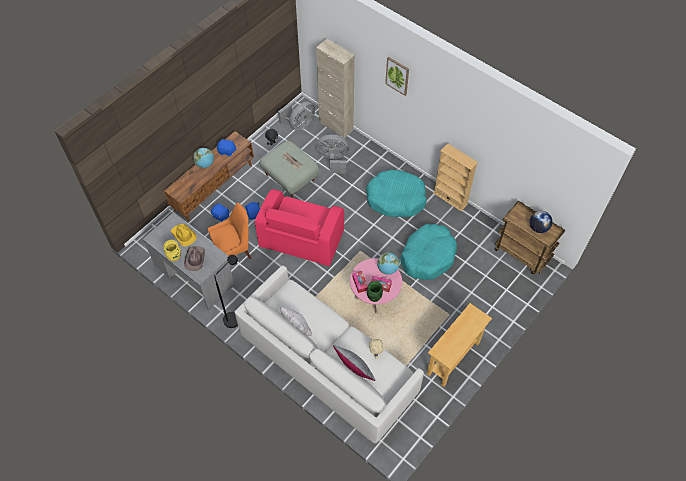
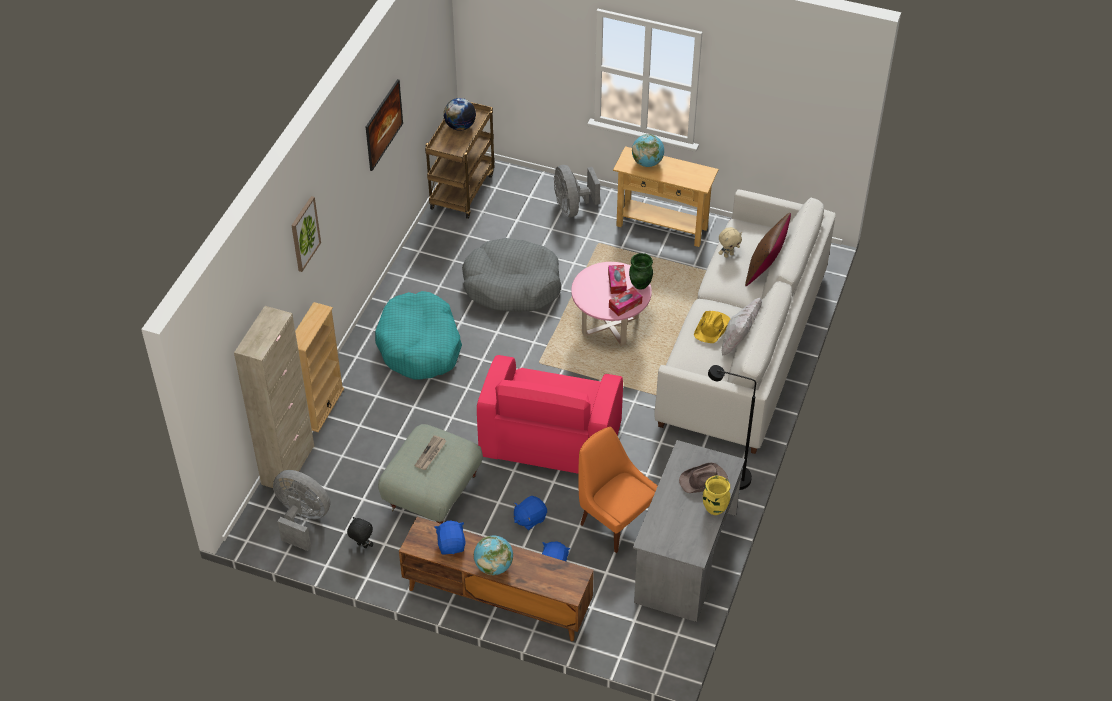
camera: 110 degrees left, 10 degrees down
yellow hat [170,224,197,247] -> yellow hat moved to [694,311,730,343]
pink armchair [255,189,344,266] -> pink armchair turned 105 degrees clockwise [477,355,623,474]
grey fan [316,135,349,174] -> grey fan moved to [554,165,600,217]
grey pillow [333,345,376,381] -> brown pillow [745,213,791,286]
globe [377,252,399,275] -> globe moved to [632,134,664,167]
turquoise dog bed [400,224,457,280] -> grey dog bed [462,238,561,312]
beige bookcase [433,143,478,211] -> beige bookcase moved to [295,302,344,432]
none -> picture [366,79,403,171]

